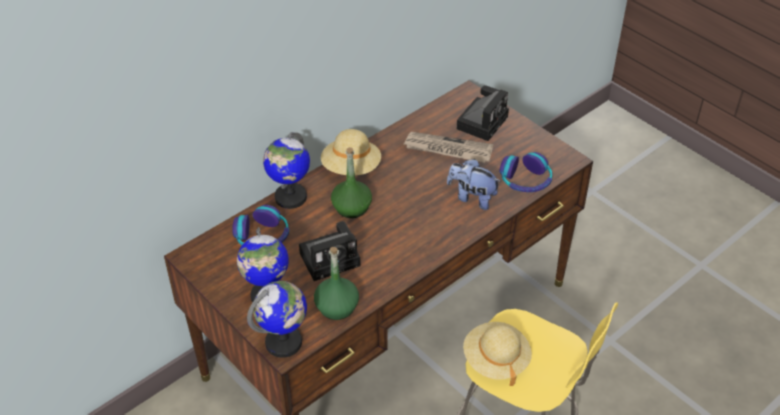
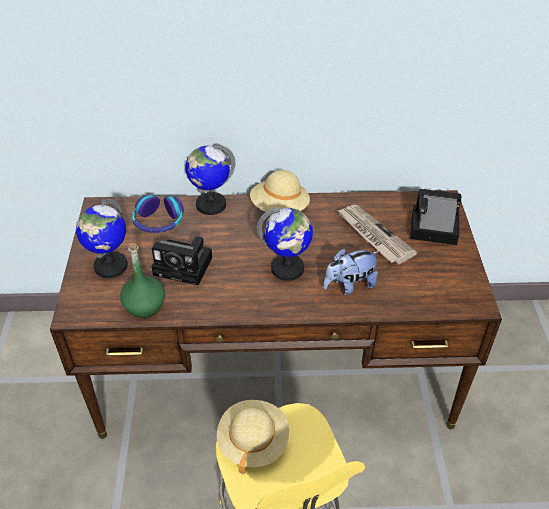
camera: 40 degrees right, 0 degrees up
globe [247,281,307,358] -> globe moved to [257,207,313,281]
green bottle [331,147,372,218] -> none
plush toy [447,159,500,210] -> plush toy turned 90 degrees counterclockwise [323,248,380,295]
camera [456,85,509,141] -> camera turned 150 degrees counterclockwise [410,189,461,245]
headphones [500,152,552,192] -> none

